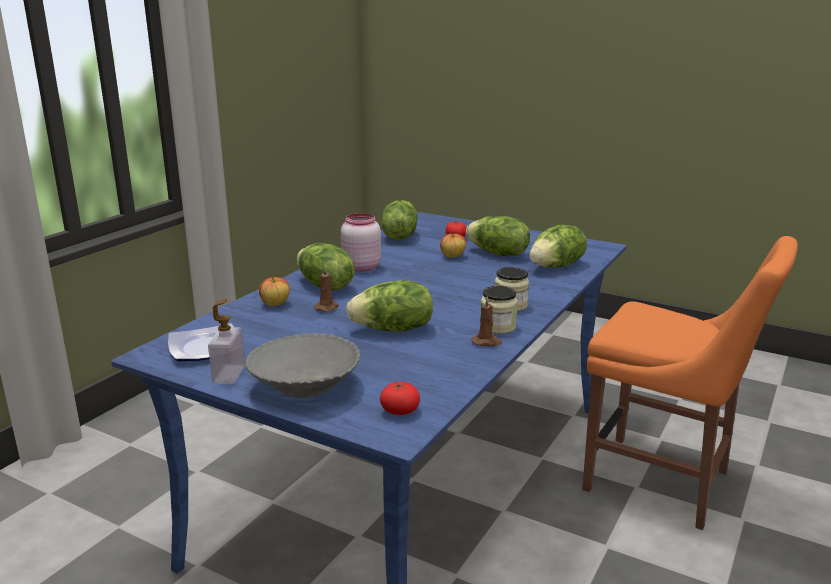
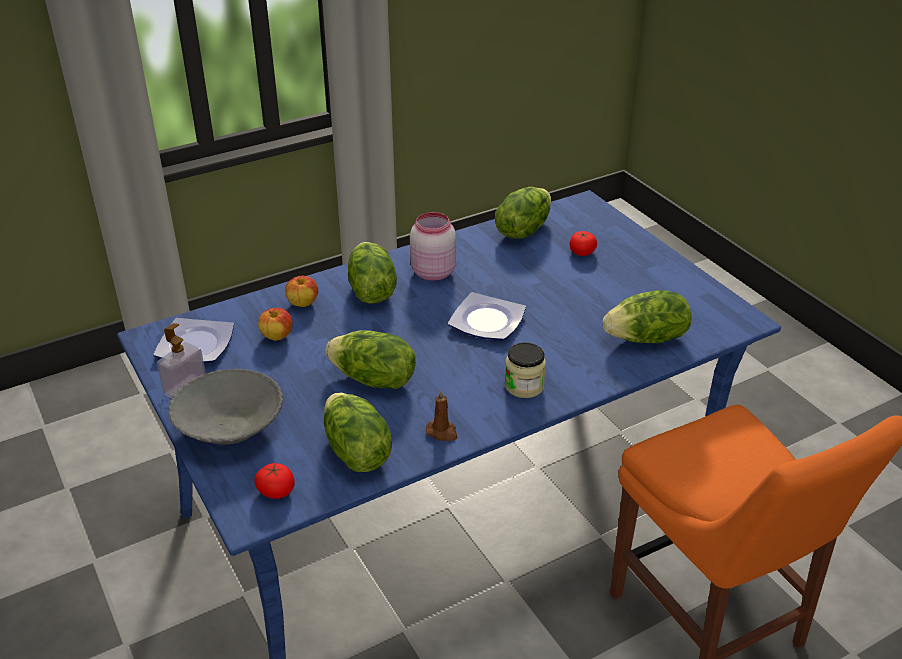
camera: 30 degrees right, 15 degrees up
brown candle [314,266,339,312] -> none
apple [440,233,466,258] -> apple moved to [258,308,293,341]
lettuce [466,216,530,256] -> lettuce moved to [323,393,392,472]
jar [480,286,518,334] -> none
none -> plate [448,292,526,340]

